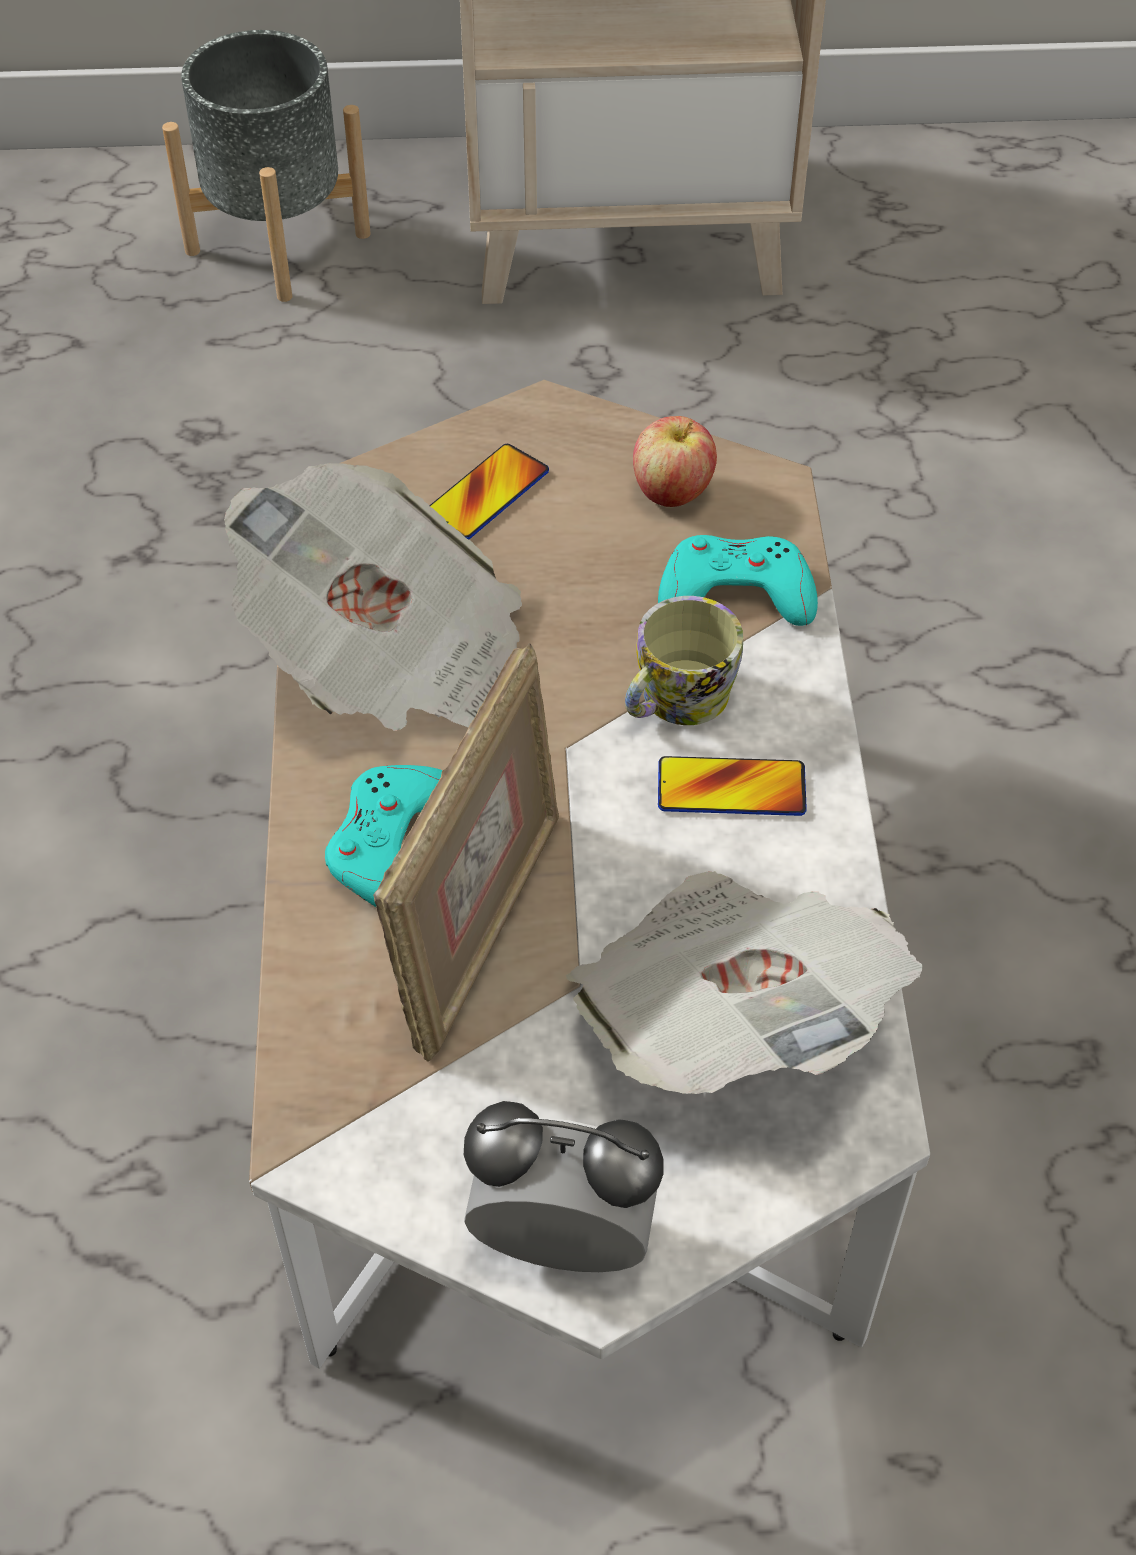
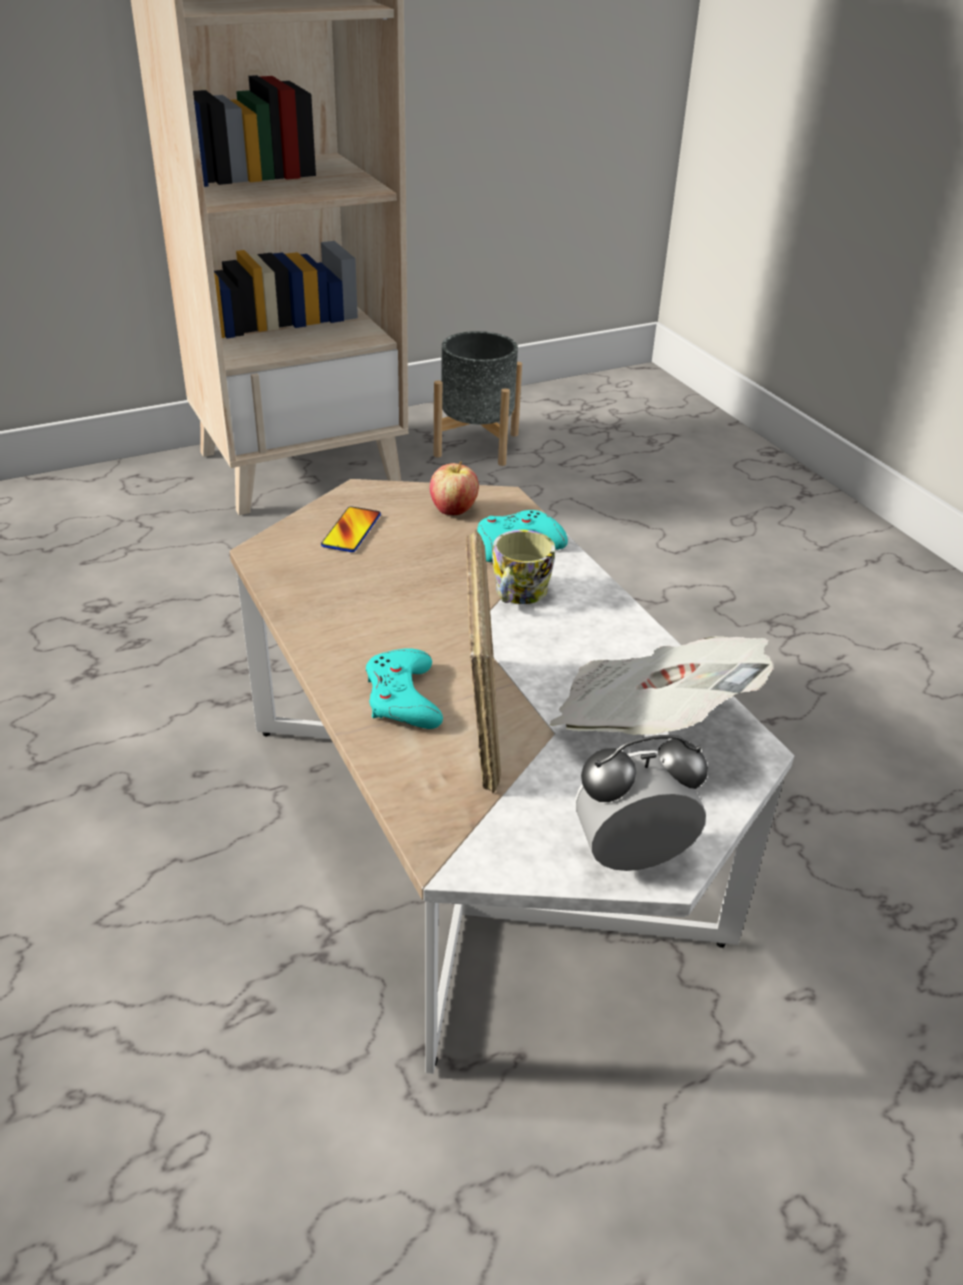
camera: 25 degrees left, 15 degrees down
grey planter [162,30,371,302] -> grey planter moved to [434,331,522,466]
newspaper [224,463,522,731] -> none
phone [658,756,807,816] -> none

